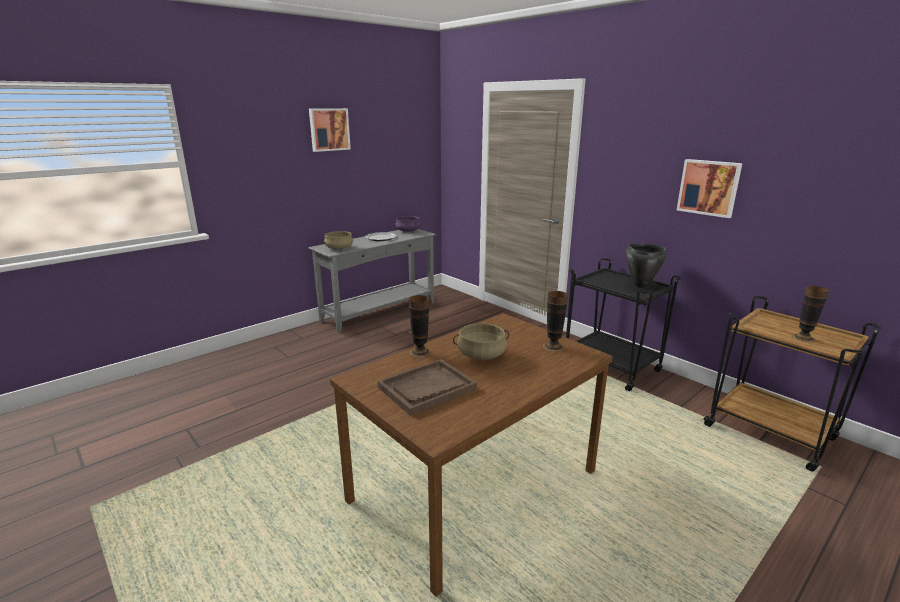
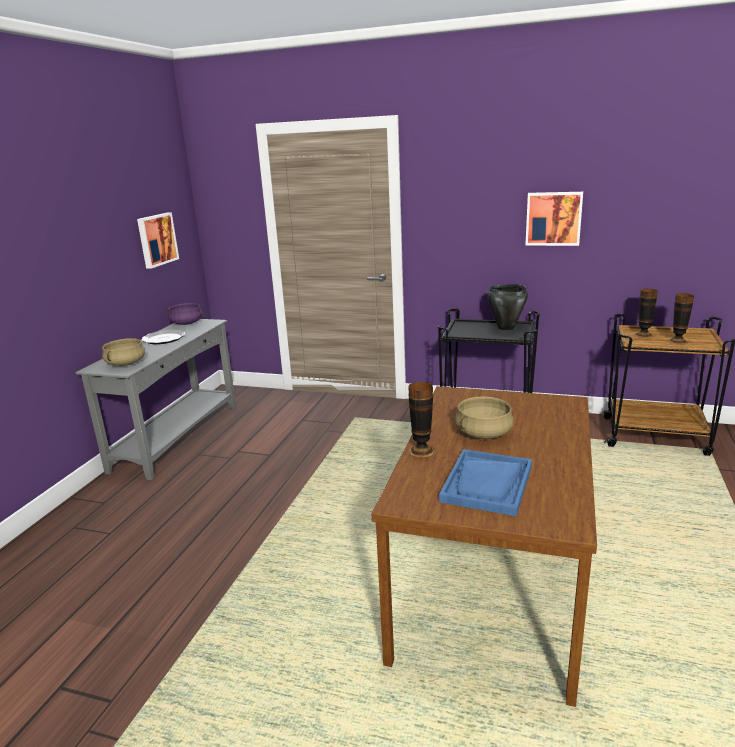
camera: 30 degrees left, 0 degrees up
picture [309,108,351,152] -> picture moved to [137,213,179,269]
brown tray [377,359,477,416] -> blue tray [439,449,532,516]
vase [543,291,568,352] -> vase moved to [634,289,658,338]

